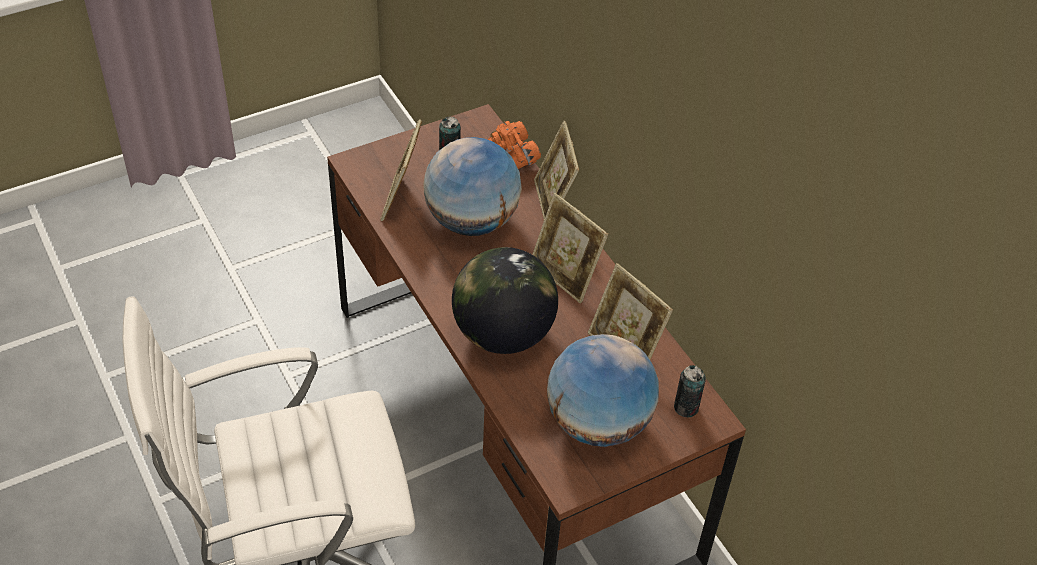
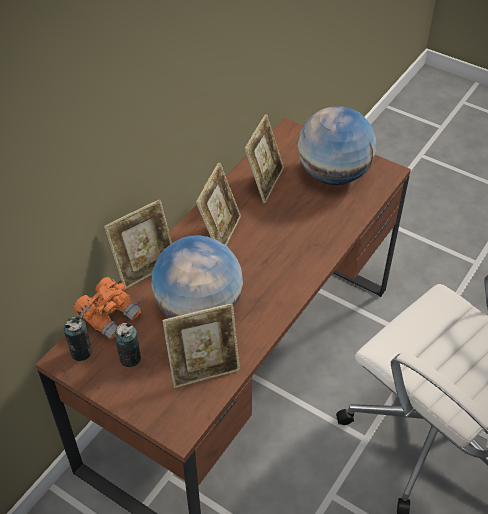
camera: 115 degrees left, 0 degrees up
globe [452,247,558,354] -> none
can [674,365,706,417] -> can moved to [64,317,92,361]

